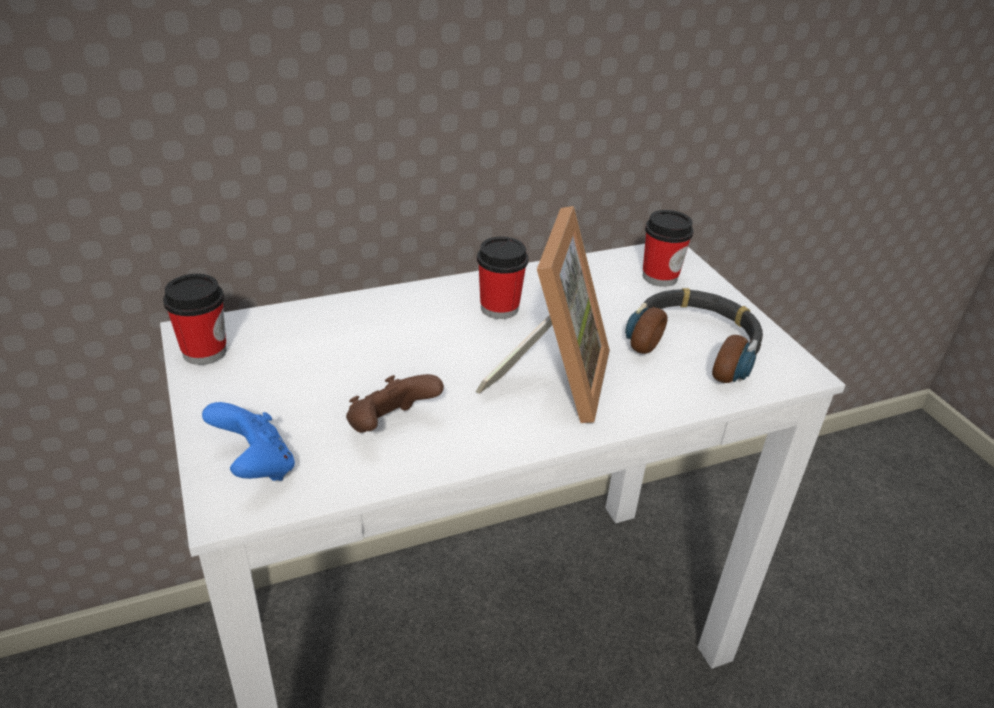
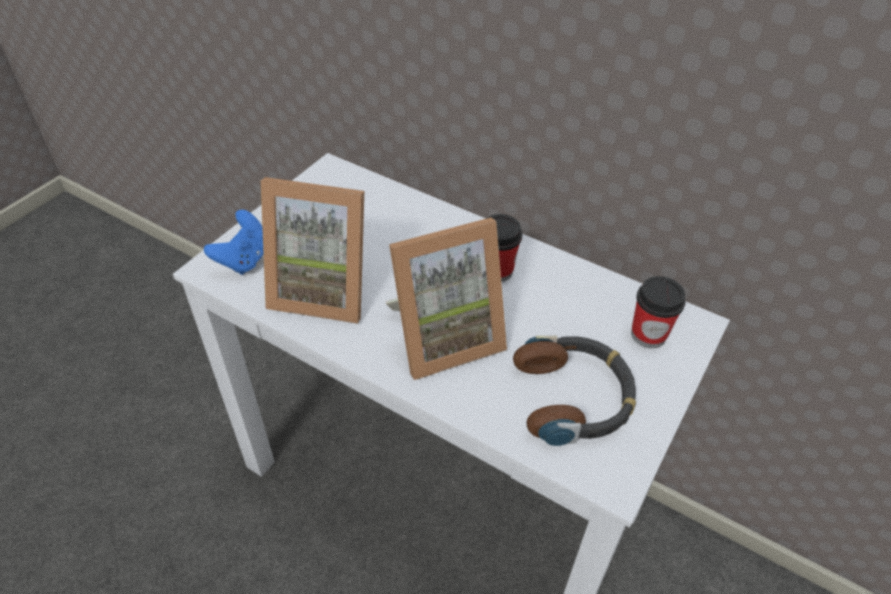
camera: 55 degrees right, 10 degrees up
cup [163,274,227,365] -> none
brown game controller [346,374,444,433] -> picture frame [261,177,364,324]

